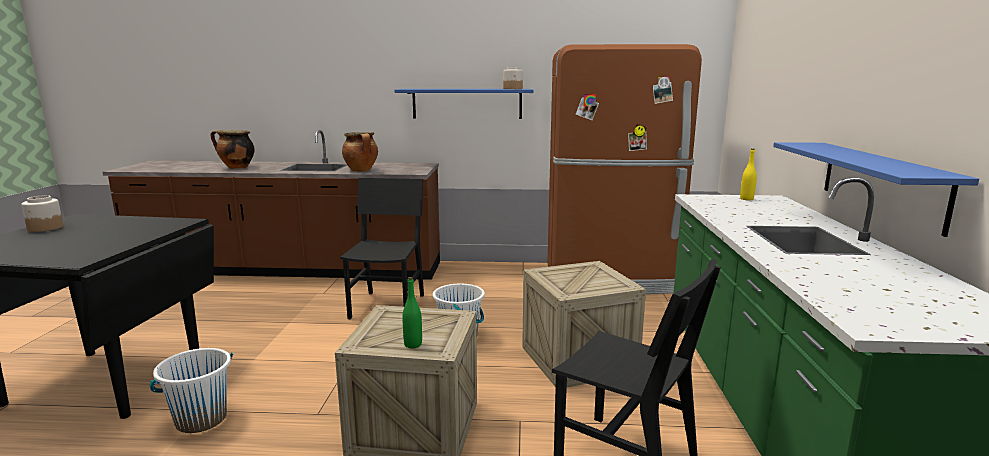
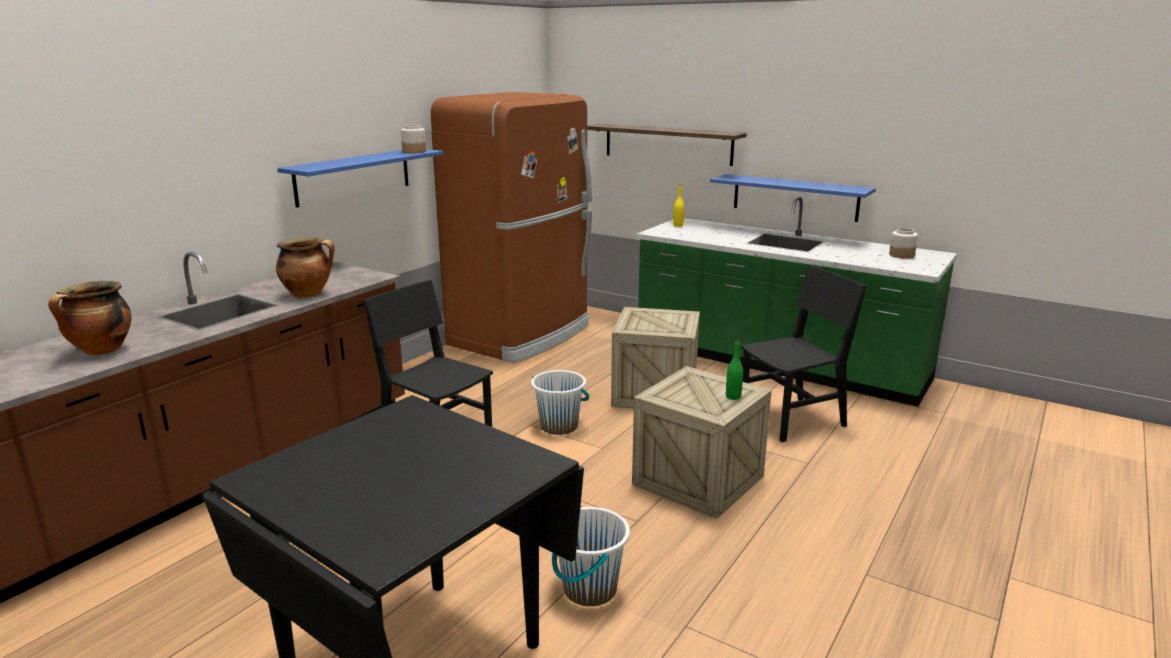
camera: 60 degrees left, 5 degrees up
jar [21,195,63,232] -> jar moved to [889,228,918,259]
none -> shelf [587,124,747,166]

